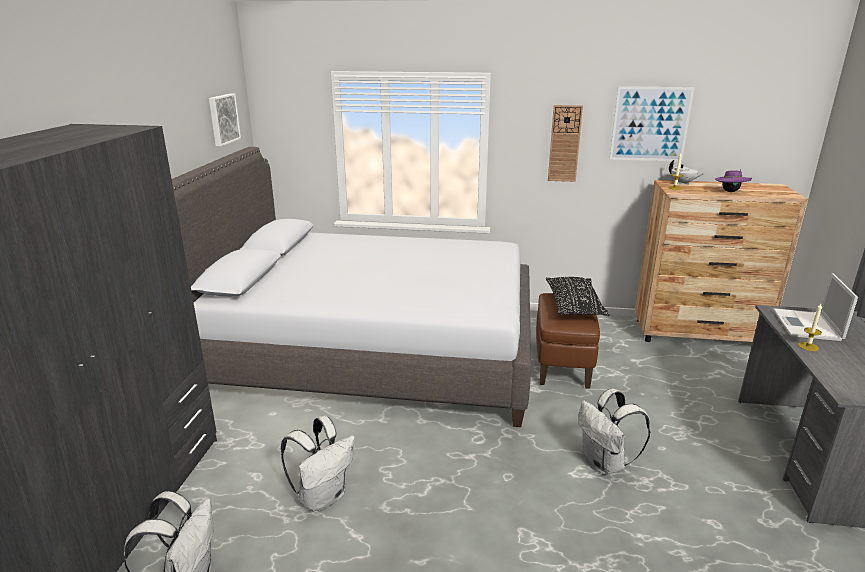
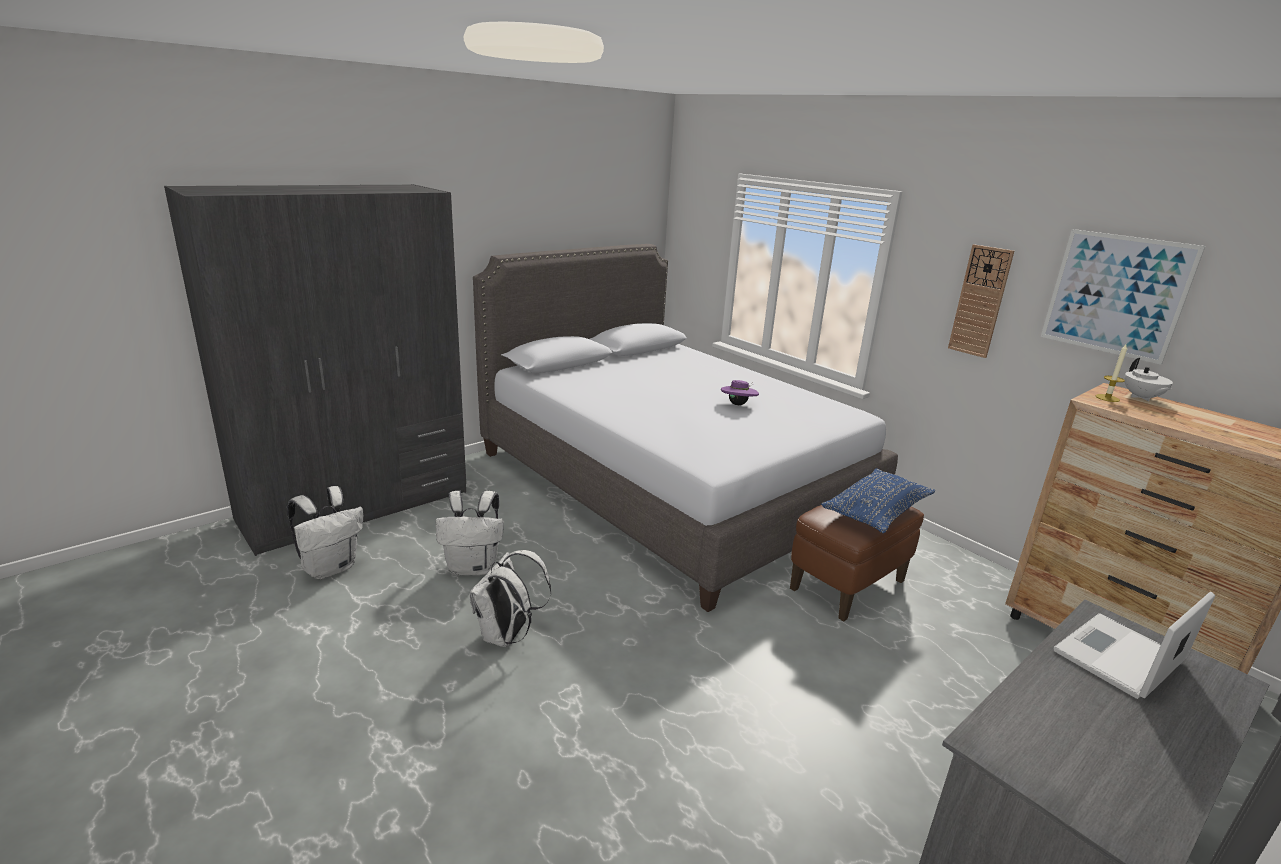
camera: 40 degrees right, 0 degrees up
picture [209,93,241,147] -> none
black pillow [546,277,610,316] -> blue pillow [821,468,935,533]
white backpack [578,388,650,475] -> white backpack moved to [469,550,551,647]
purple hat [715,169,752,192] -> purple hat moved to [721,380,759,405]
candle [798,304,822,351] -> none

